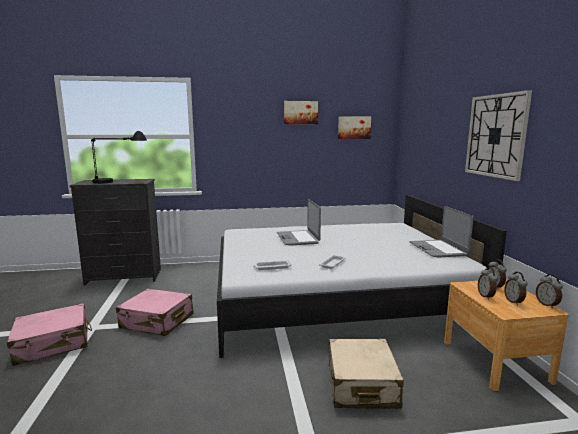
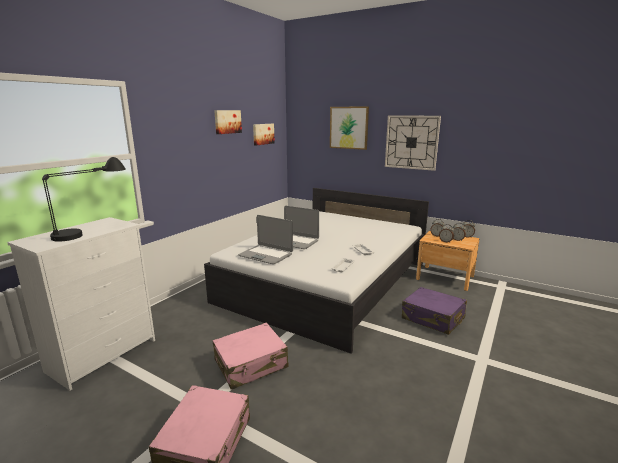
camera: 50 degrees left, 5 degrees up
black dresser [70,179,161,286] -> white dresser [7,217,155,391]
beige suitcase [327,339,404,409] -> purple suitcase [402,287,467,335]
laptop [409,206,474,258] -> laptop moved to [238,215,293,264]
none -> picture [330,106,369,150]

